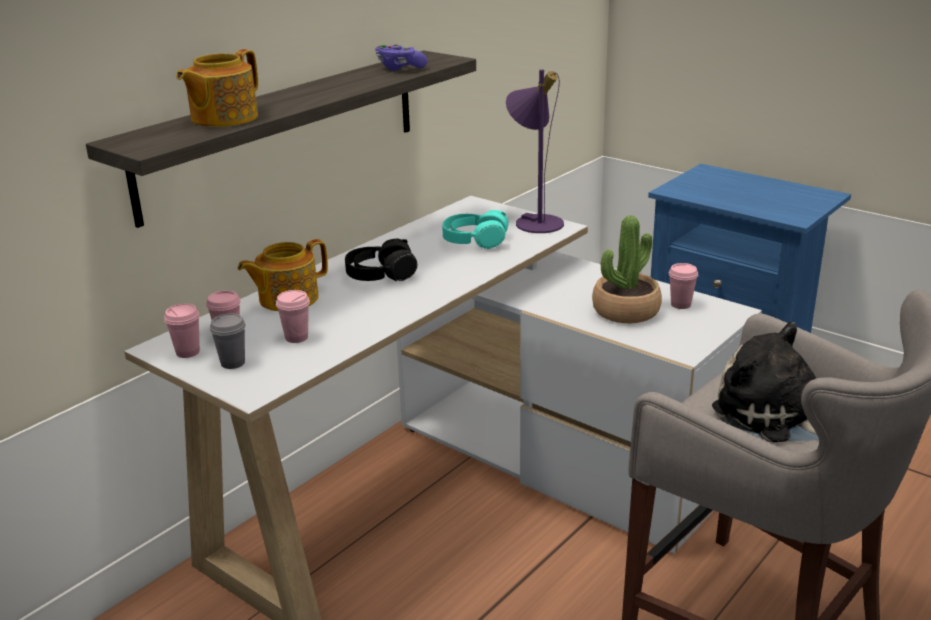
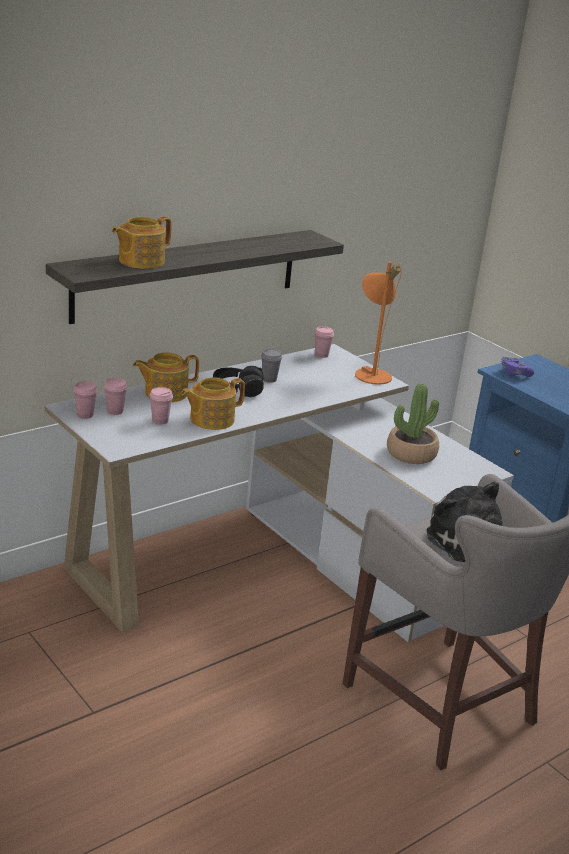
camera: 10 degrees right, 0 degrees up
grey cup [210,313,246,369] -> grey cup moved to [261,349,282,383]
purple game controller [375,44,428,71] -> purple game controller moved to [501,357,534,377]
turquoise headphones [442,210,509,249] -> none
purple table lamp [506,69,564,233] -> orange table lamp [355,262,402,385]
pink cup [669,263,698,309] -> pink cup moved to [314,326,334,358]
none -> teapot [181,377,245,430]

